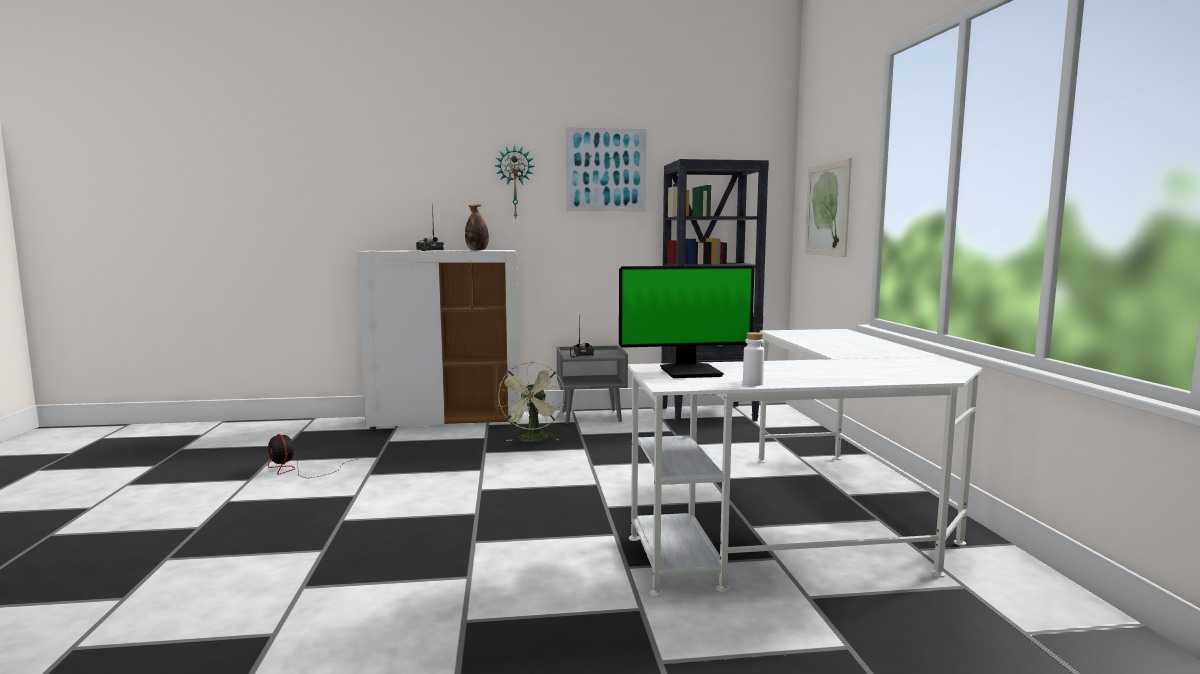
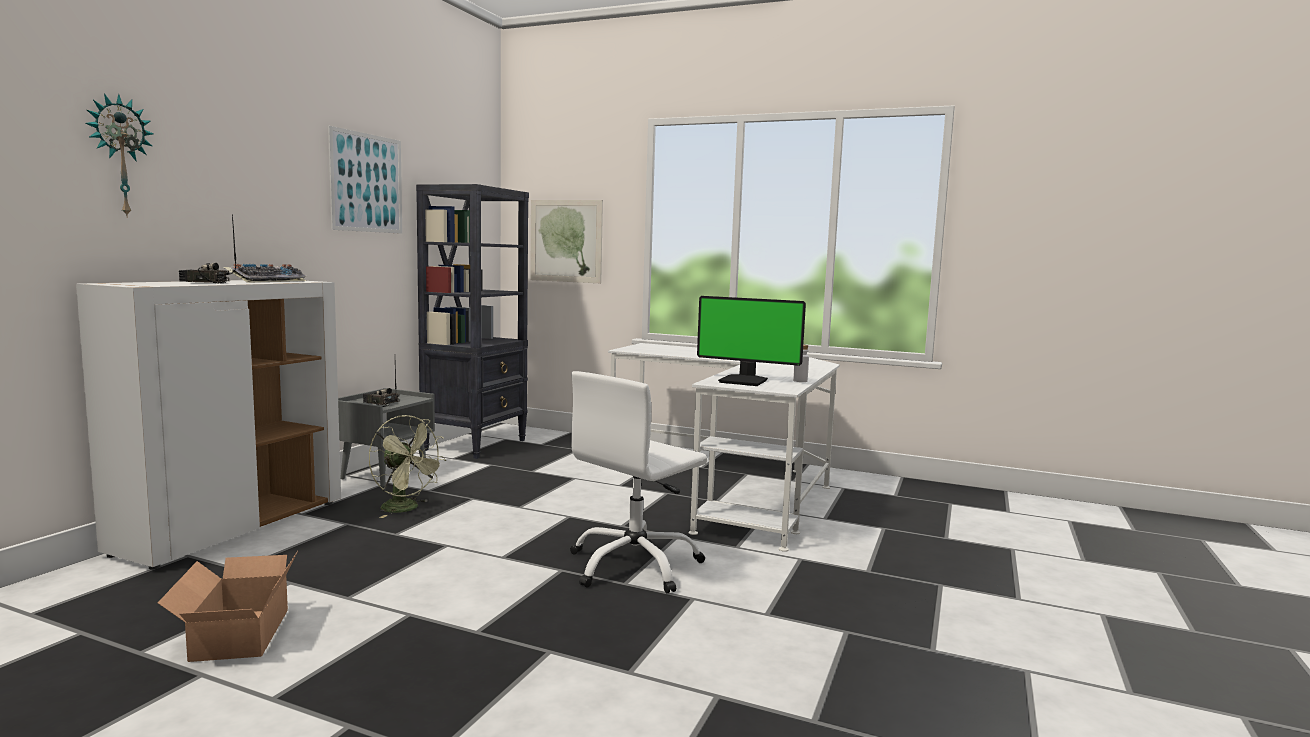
camera: 60 degrees left, 0 degrees up
fan [268,434,357,478] -> cardboard box [158,551,298,662]
bottle [465,204,489,251] -> keyboard [223,264,306,283]
wall clock [495,145,535,220] -> wall clock moved to [85,93,153,218]
monitor [619,265,754,378] -> monitor turned 90 degrees clockwise [697,296,806,386]
none -> white office chair [570,371,707,593]

